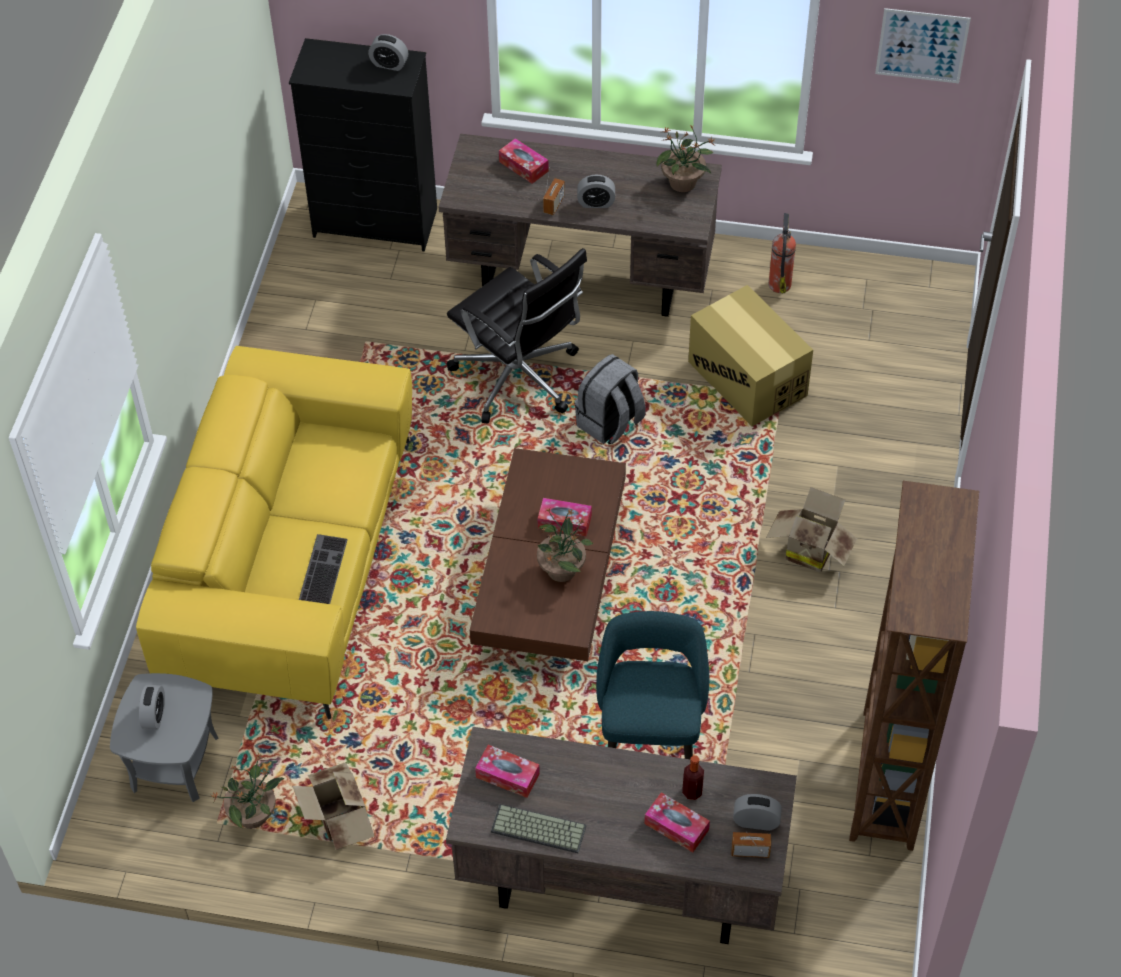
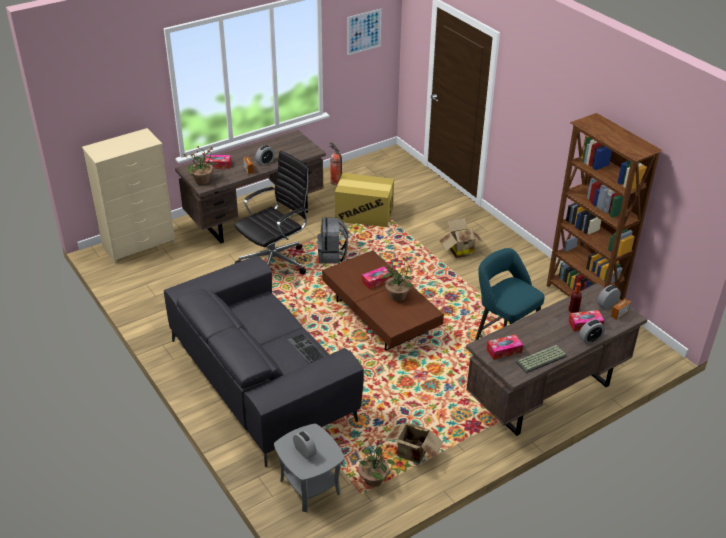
camera: 45 degrees left, 15 degrees down
yellow sofa [136,346,412,719] -> grey sofa [164,256,364,467]
black dresser [289,38,437,252] -> beige dresser [82,128,175,264]
alarm clock [368,34,408,71] -> alarm clock moved to [579,319,605,344]
black office chair [447,248,587,423] -> black office chair turned 45 degrees counterclockwise [234,151,310,274]
potted plant [656,125,716,192] -> potted plant moved to [184,147,219,185]

